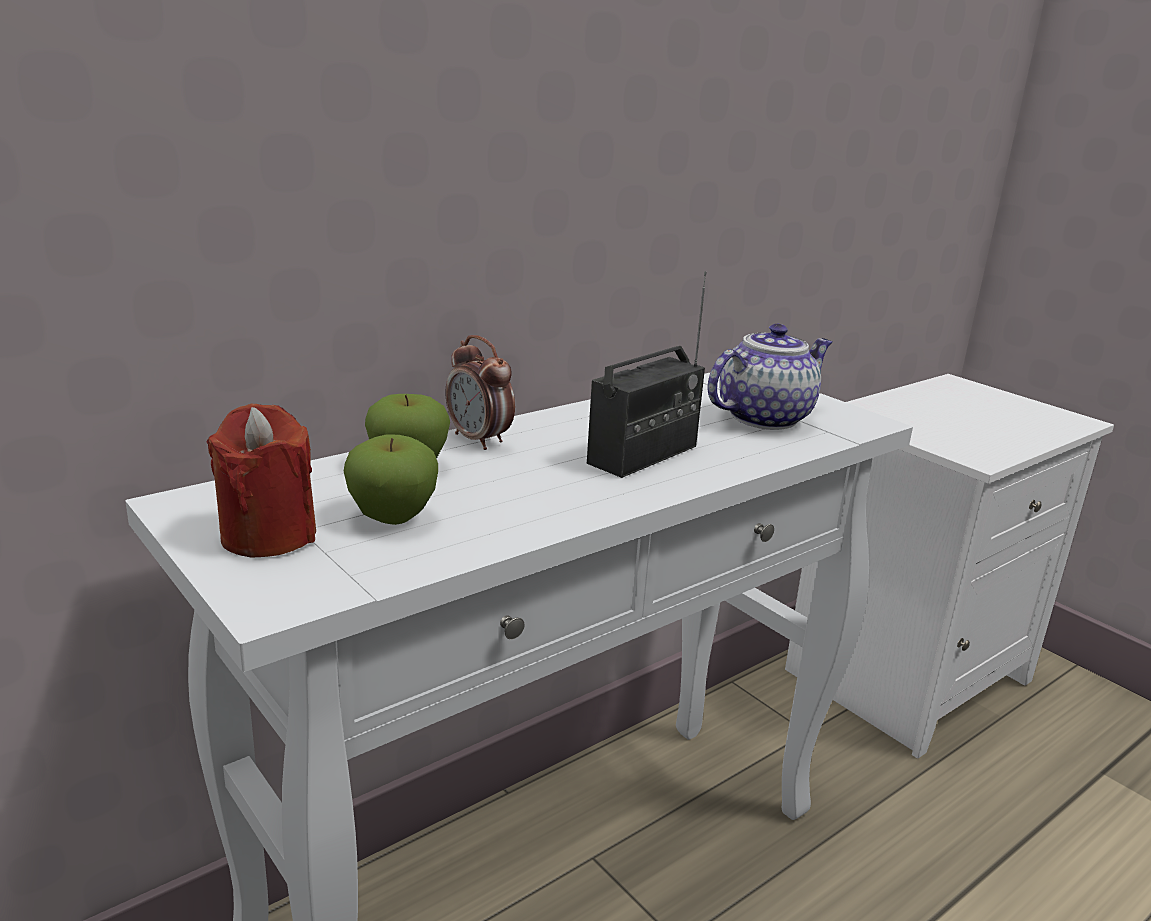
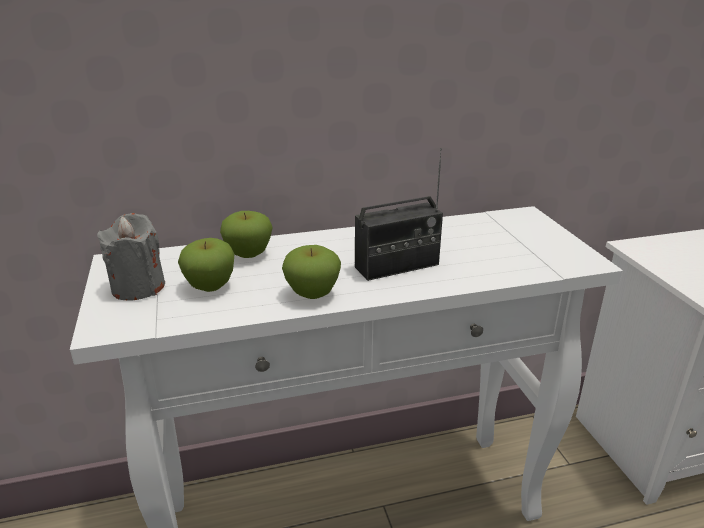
camera: 25 degrees right, 5 degrees up
red candle [207,404,316,558] -> grey candle [97,213,165,300]
alarm clock [446,335,515,450] -> none
teapot [707,324,832,430] -> none
none -> apple [282,245,341,299]

